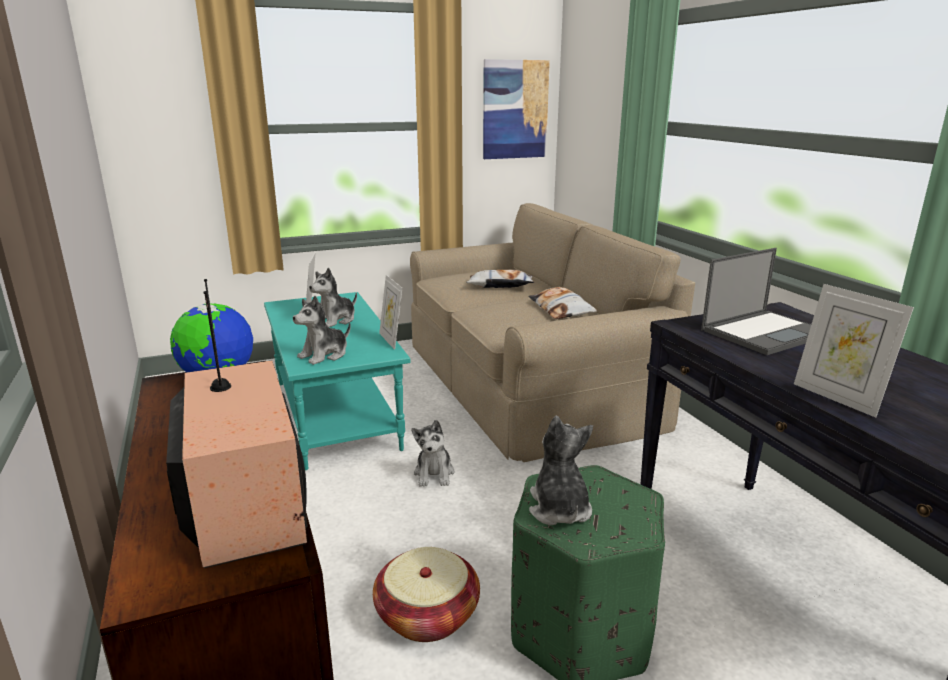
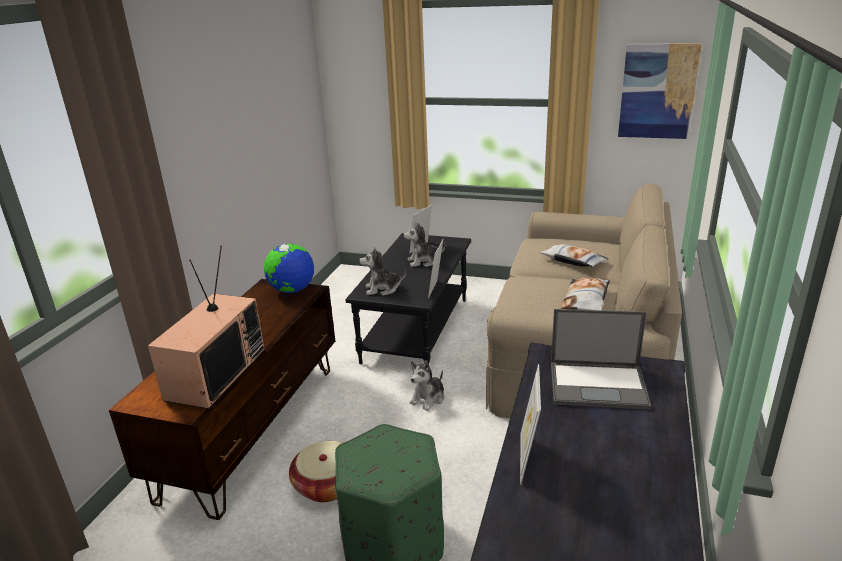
camera: 40 degrees right, 5 degrees up
turquoise coffee table [264,292,410,470] -> black coffee table [345,233,471,364]
plush toy [529,416,593,525] -> none

